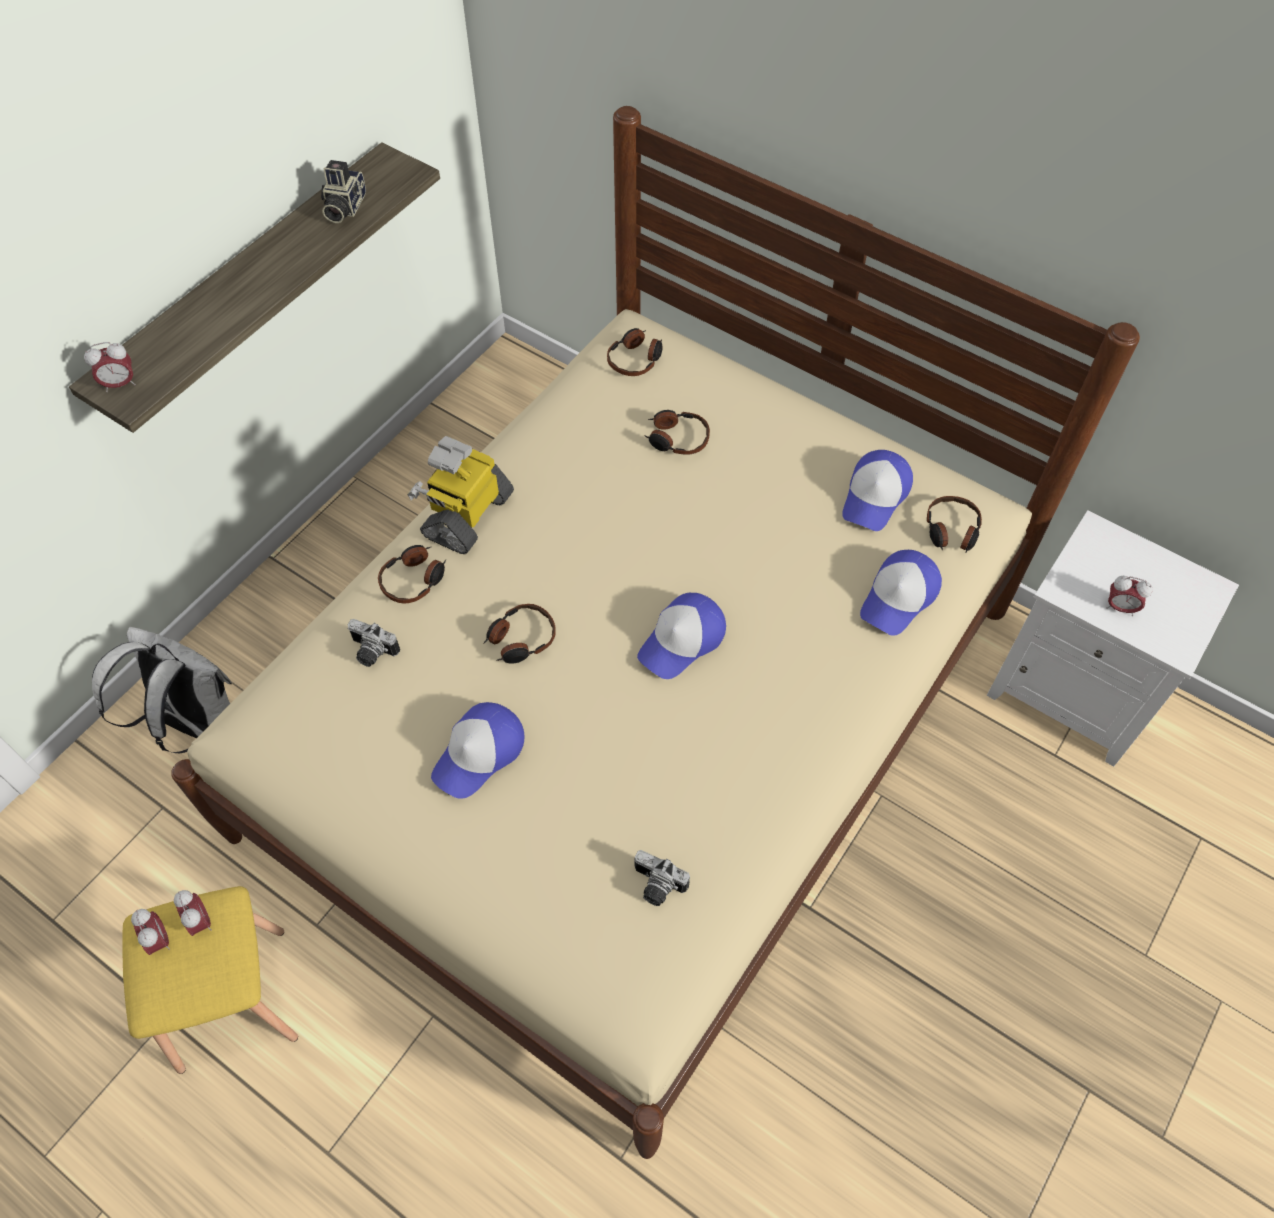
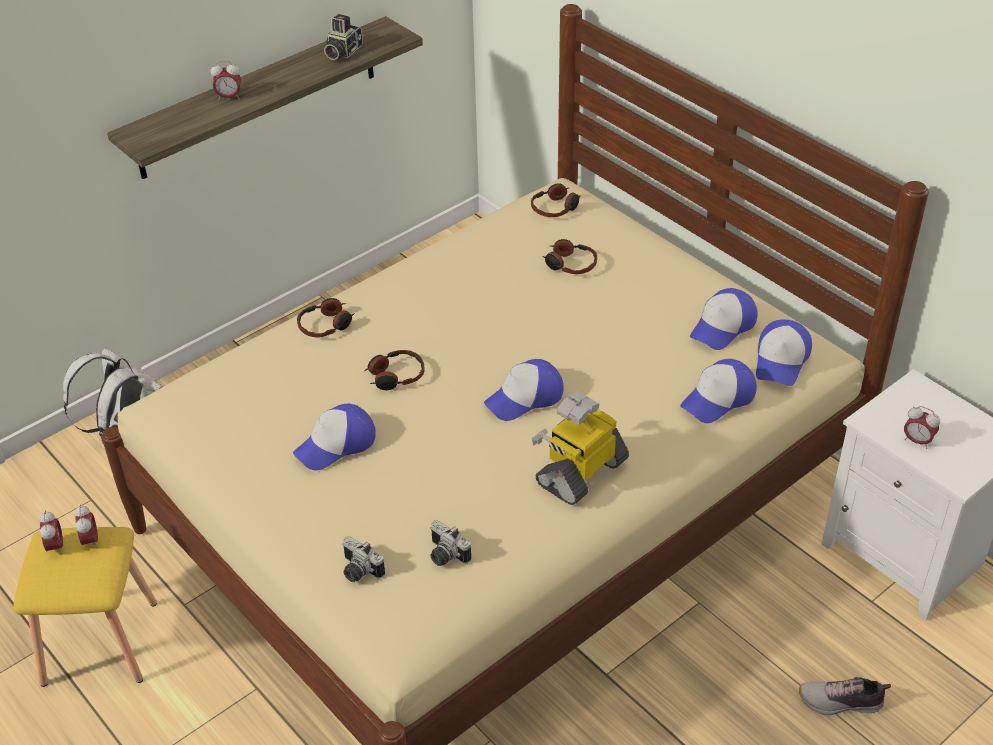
camera: 15 degrees right, 15 degrees down
alarm clock [84,342,136,392] -> alarm clock moved to [210,61,241,100]
camera [347,619,400,667] -> camera moved to [342,536,385,582]
toy robot [408,436,514,554] -> toy robot moved to [531,391,629,505]
headphones [927,496,982,553] -> cap [756,320,812,386]
none -> shoe [799,677,891,715]

